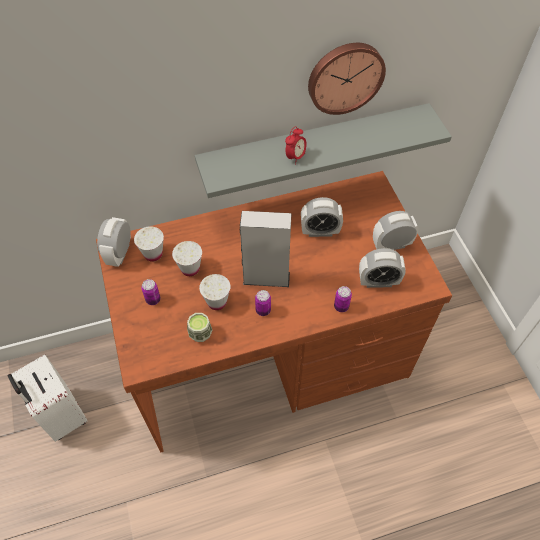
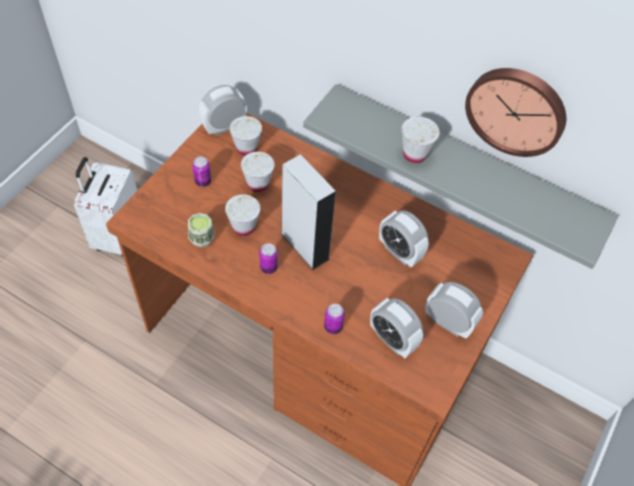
camera: 45 degrees right, 0 degrees up
alarm clock [285,126,307,165] -> white cup [401,117,440,163]

